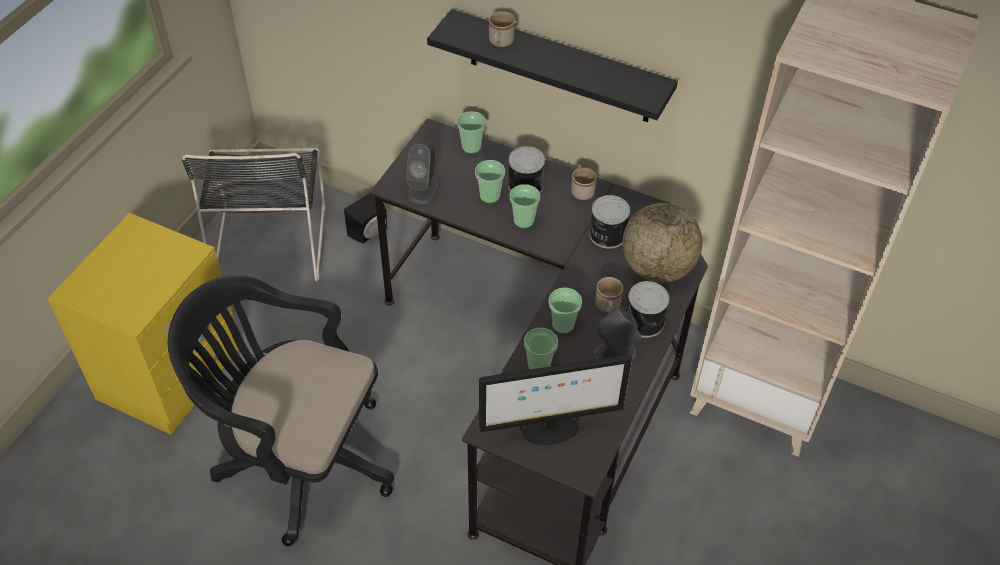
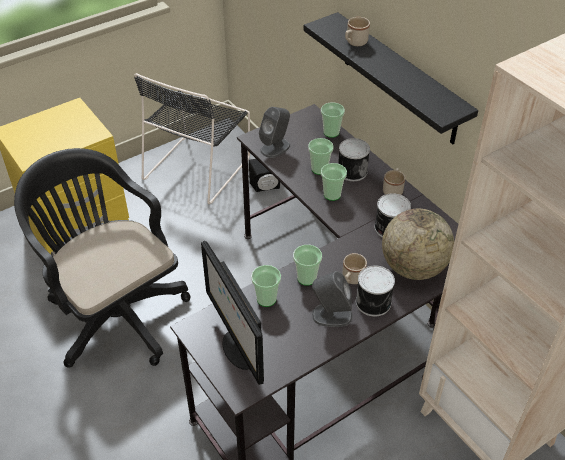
camera: 30 degrees right, 5 degrees down
monitor [479,355,632,445] -> monitor turned 45 degrees clockwise [201,241,264,385]

